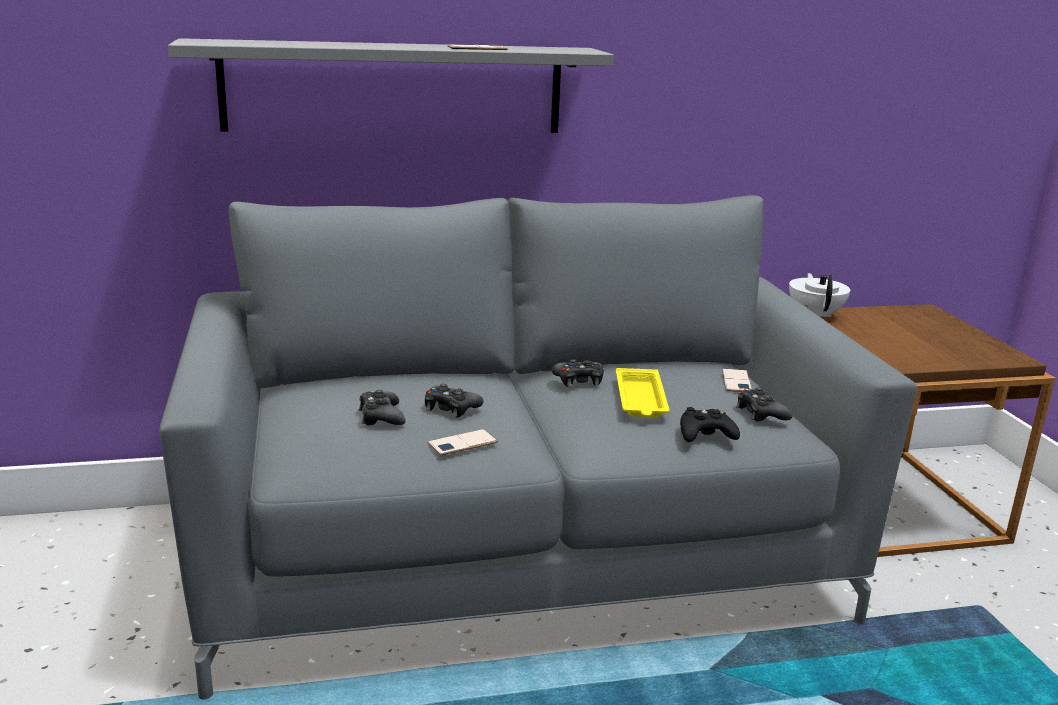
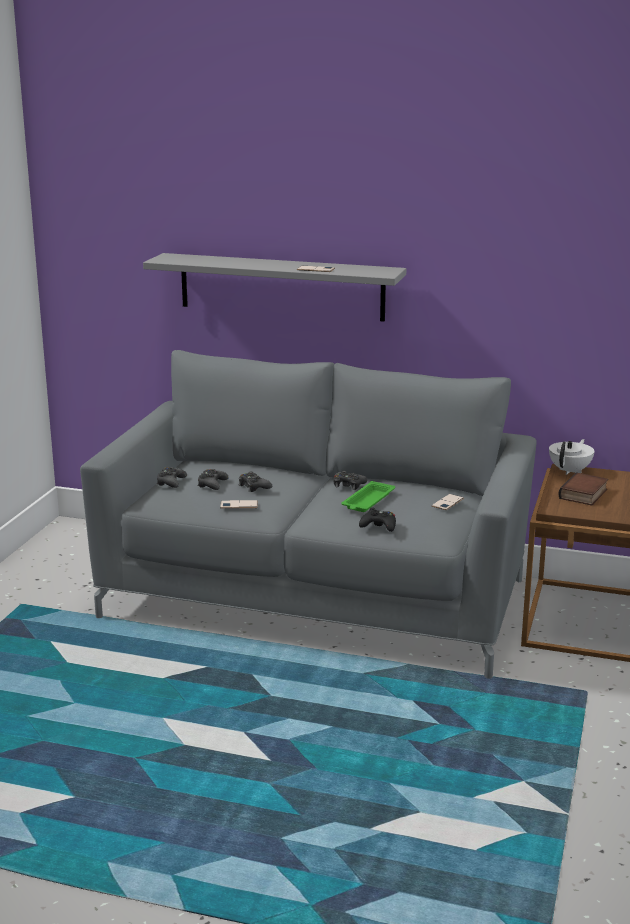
camera: 30 degrees right, 0 degrees up
yellow tray [616,368,670,417] -> green tray [342,481,395,512]
black game controller [736,387,792,421] -> black game controller moved to [157,467,187,488]
none -> book [558,473,608,506]

